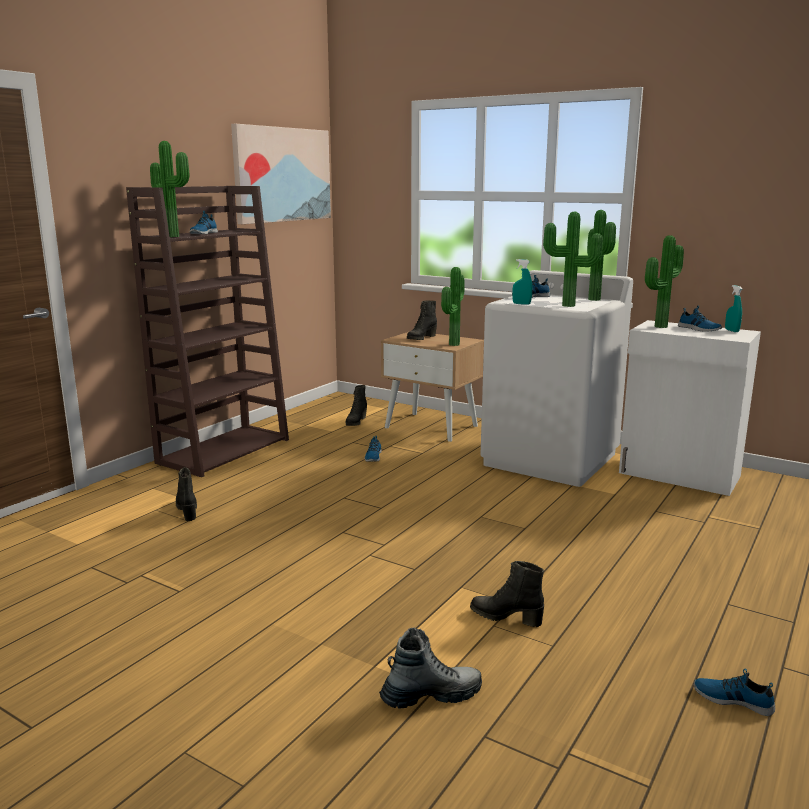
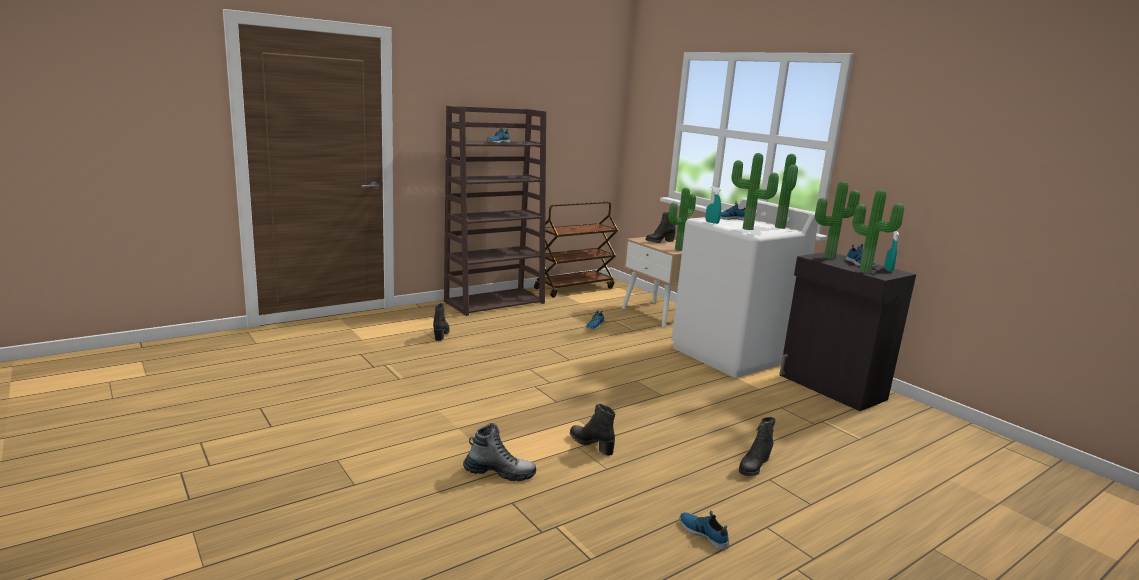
camera: 20 degrees right, 0 degrees up
potted plant [150,141,190,237] -> potted plant moved to [852,190,904,273]
picture [231,124,331,224] -> none
black boot [346,385,367,426] -> black boot moved to [739,417,776,476]
white cabinet [619,320,761,496] -> black cabinet [779,252,916,411]
none -> brown cart [534,202,618,297]

